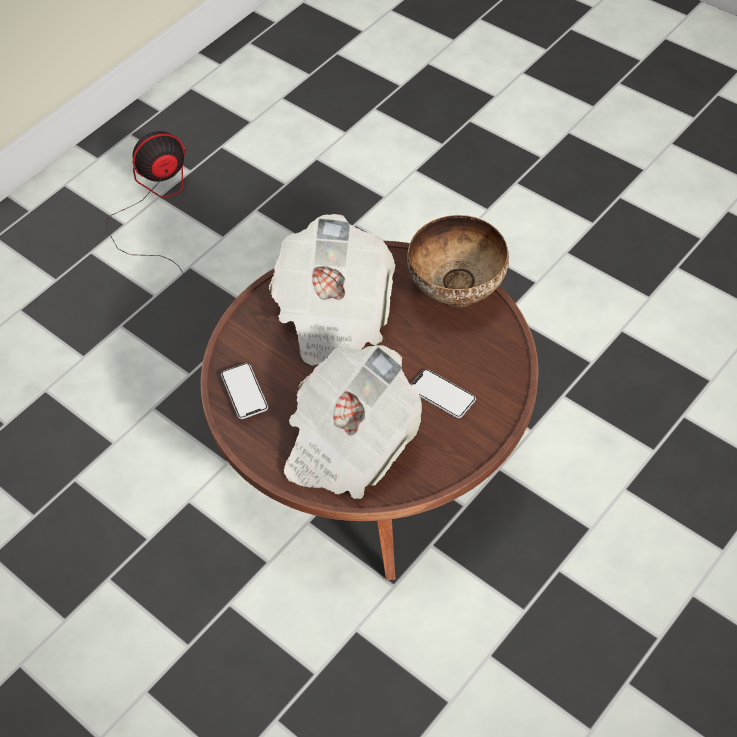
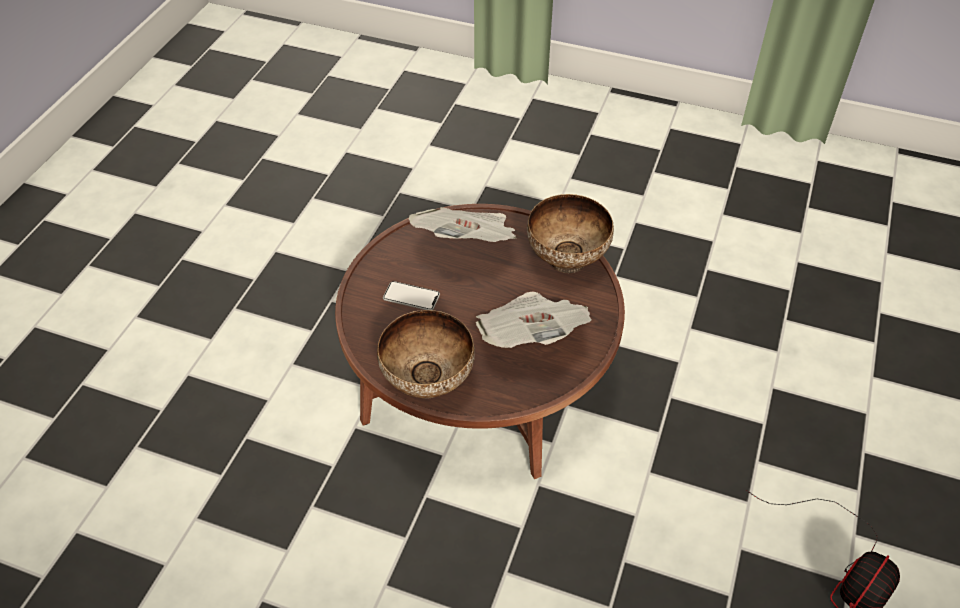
camera: 155 degrees right, 5 degrees down
phone [221,363,268,419] -> bowl [527,194,614,273]

